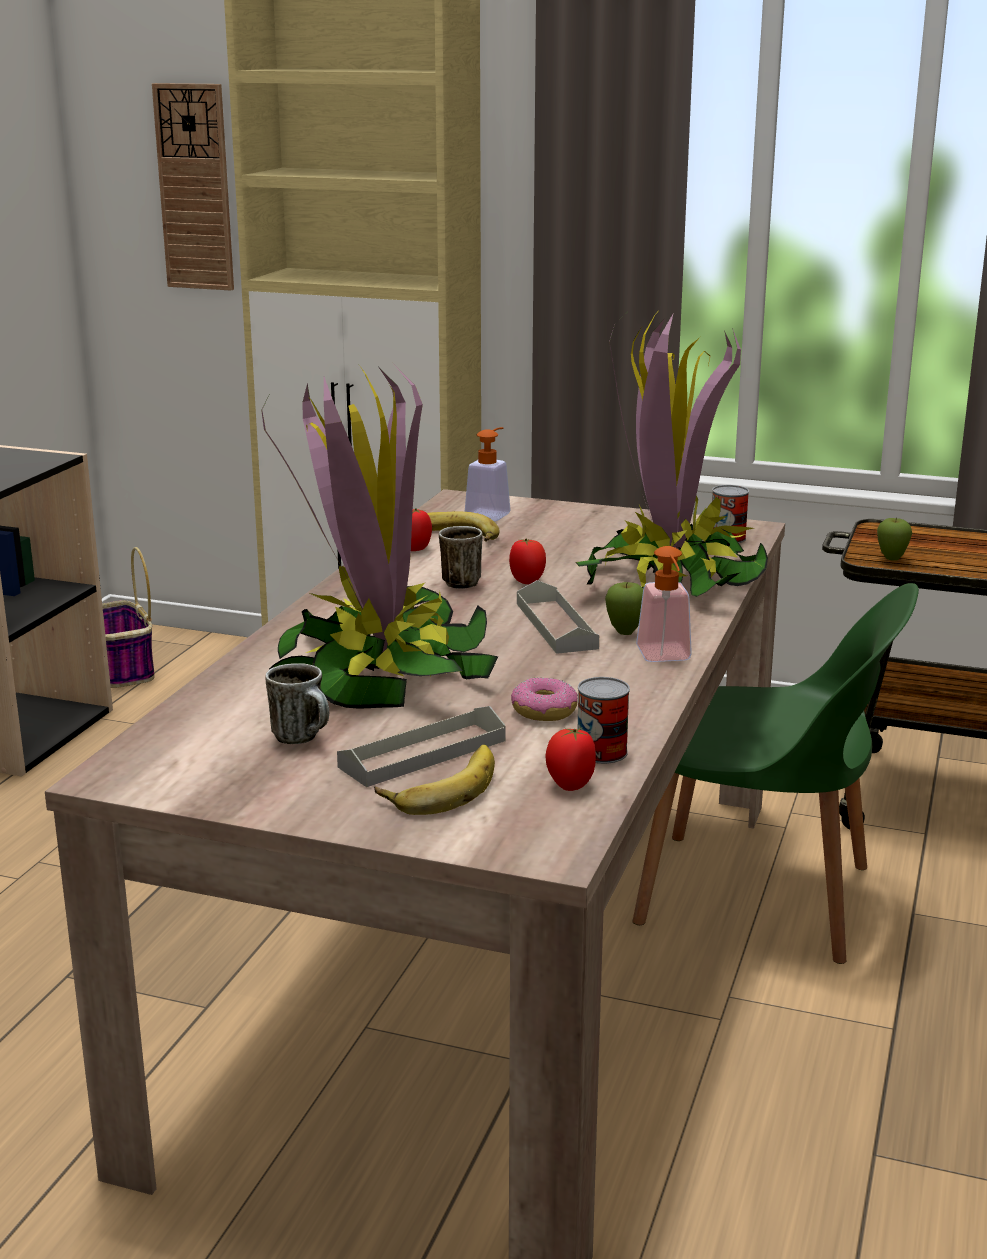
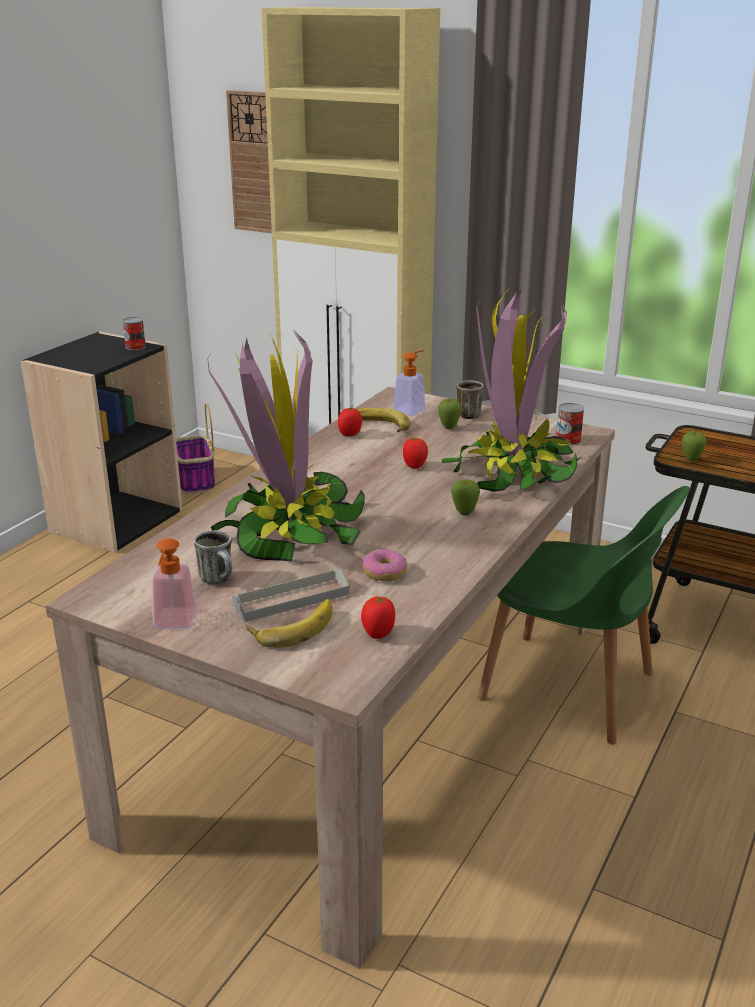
camera: 10 degrees right, 5 degrees up
mug [439,526,483,589] -> mug moved to [457,380,484,419]
grey tray [517,580,599,654] -> none
can [578,677,630,764] -> can moved to [122,317,146,350]
soap dispenser [636,546,692,662] -> soap dispenser moved to [152,538,197,629]
none -> apple [438,399,462,429]

